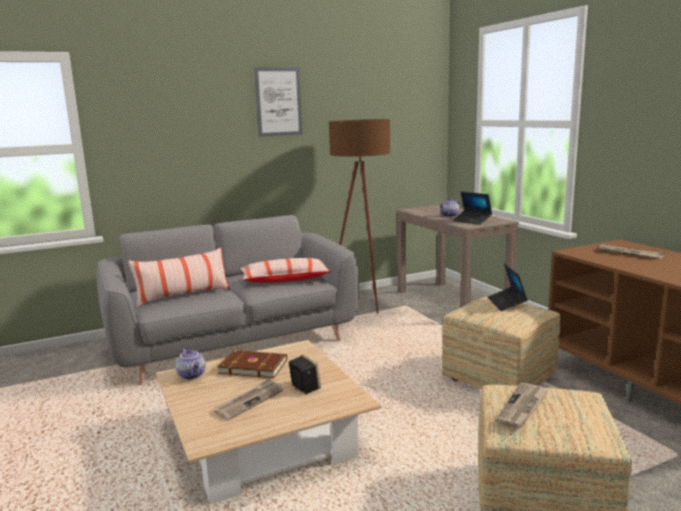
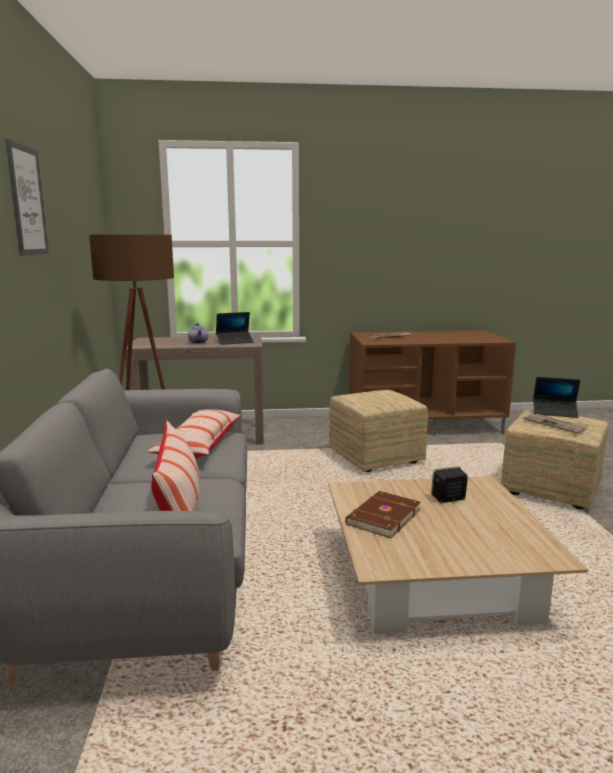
camera: 70 degrees left, 0 degrees up
teapot [176,348,205,380] -> none
newspaper [214,379,283,420] -> none
laptop [488,264,528,311] -> laptop moved to [533,377,580,418]

